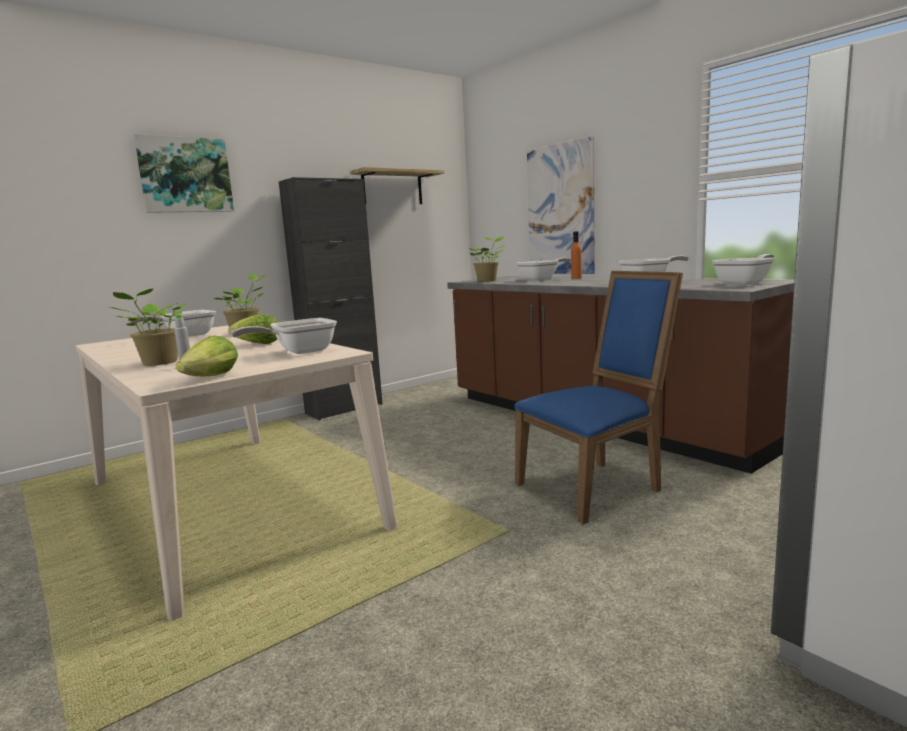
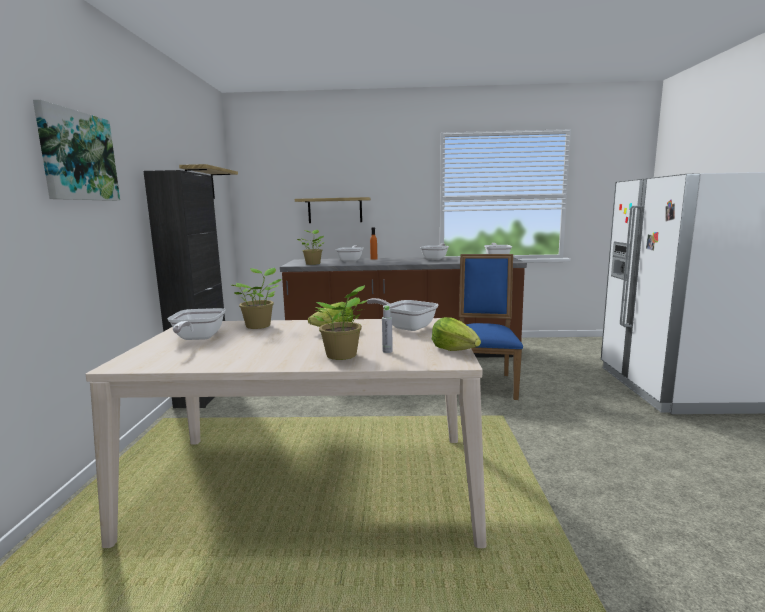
camera: 50 degrees left, 0 degrees up
frying pan [231,318,337,354] -> frying pan turned 120 degrees clockwise [367,298,438,331]
picture [527,136,595,274] -> shelf [295,197,371,223]

